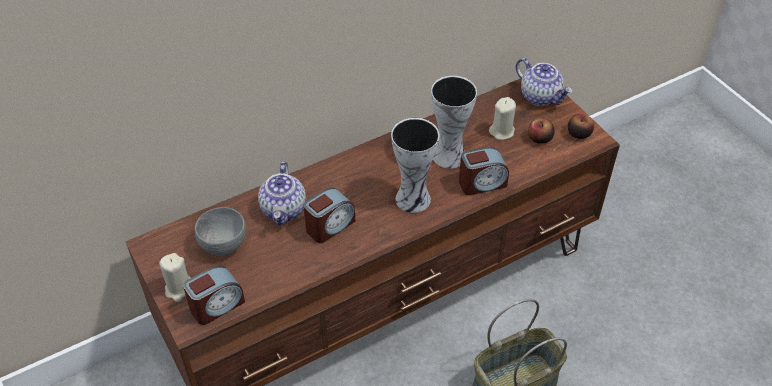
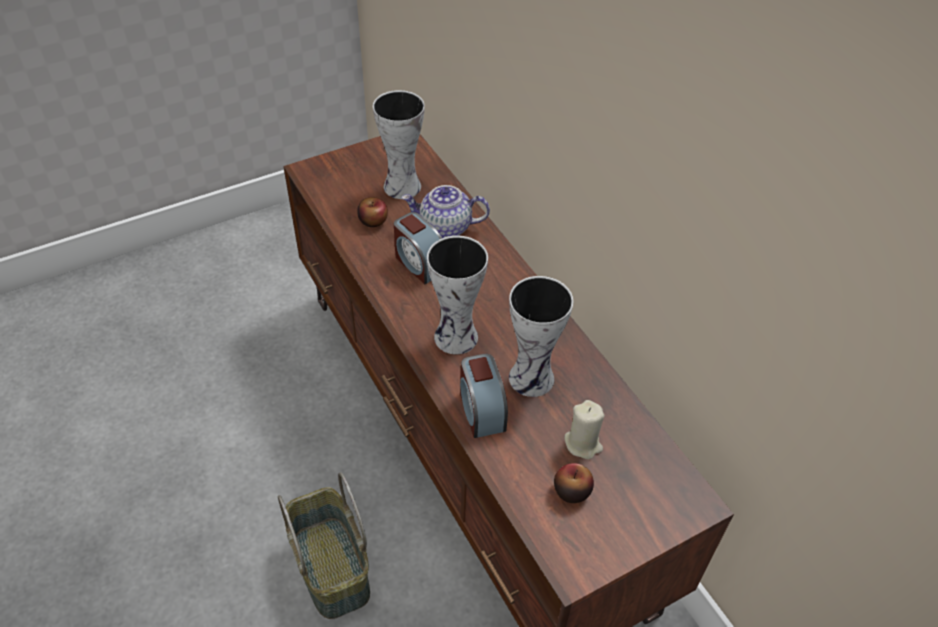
camera: 90 degrees right, 0 degrees up
beige candle [159,253,191,302] -> none
alarm clock [183,266,245,325] -> none
grey bowl [195,207,246,256] -> vase [373,90,425,199]
teapot [516,58,572,106] -> none
apple [568,114,594,139] -> apple moved to [357,197,388,227]

